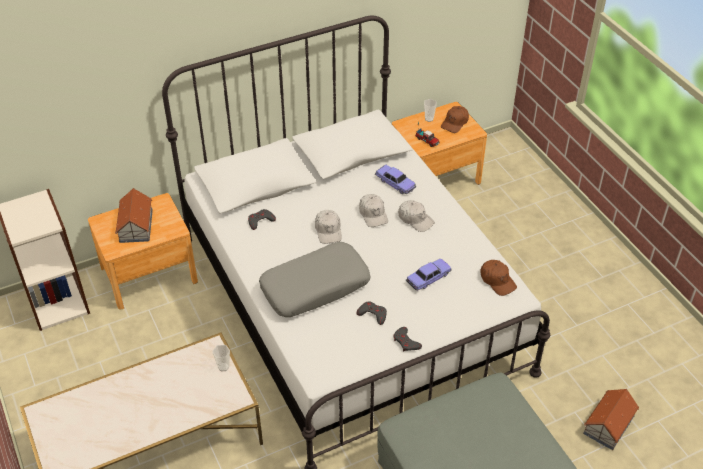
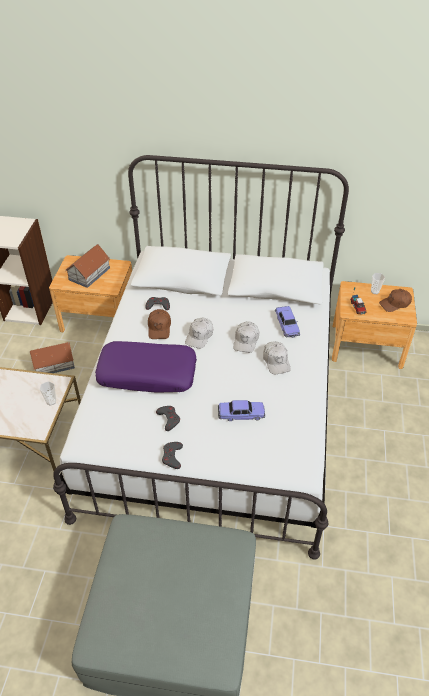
camera: 35 degrees right, 0 degrees up
grey pillow [259,242,371,317] -> purple pillow [95,341,197,393]
brown cap [480,260,517,296] -> brown cap moved to [148,309,171,339]
toy house [583,389,639,450] -> toy house moved to [30,342,75,373]

